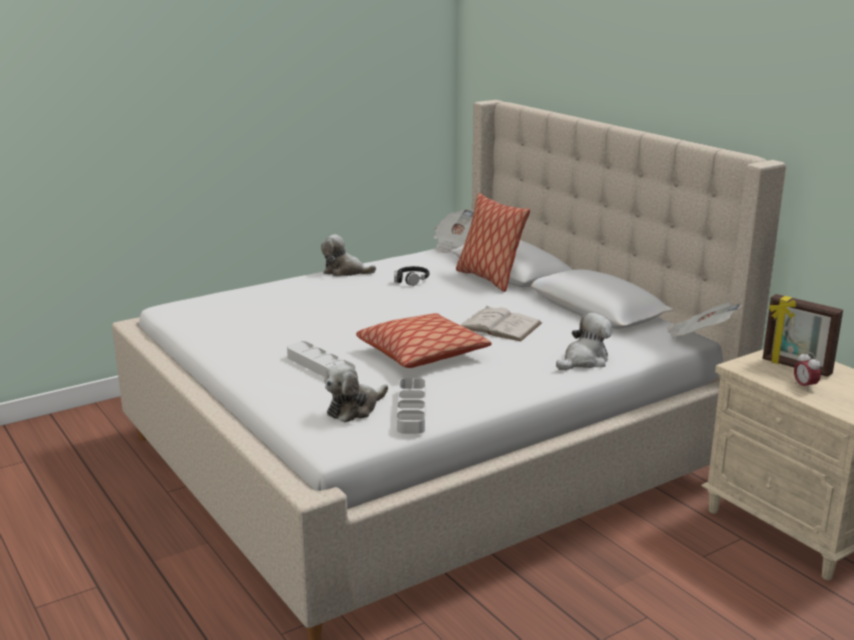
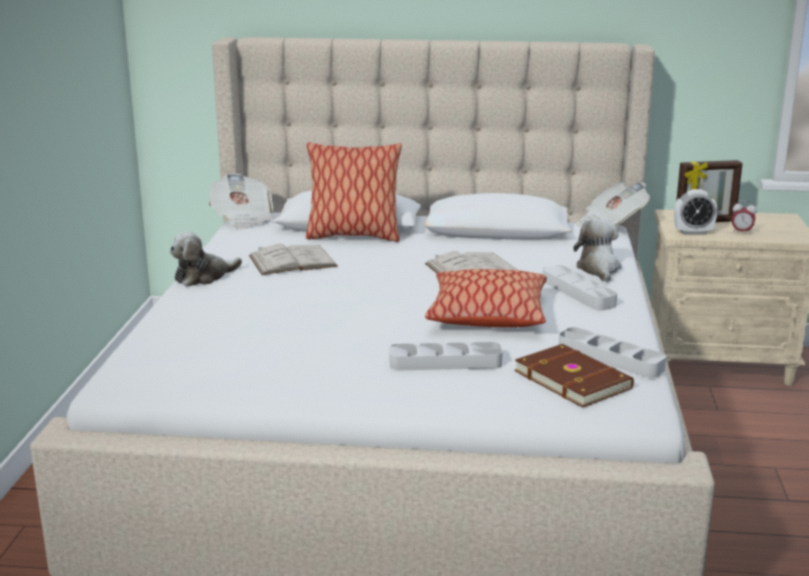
camera: 50 degrees left, 0 degrees up
plush toy [324,364,388,423] -> brown book [514,344,634,408]
black headphones [394,266,430,286] -> white book [249,244,338,275]
none -> grey tray [543,265,617,311]
none -> alarm clock [674,189,717,235]

